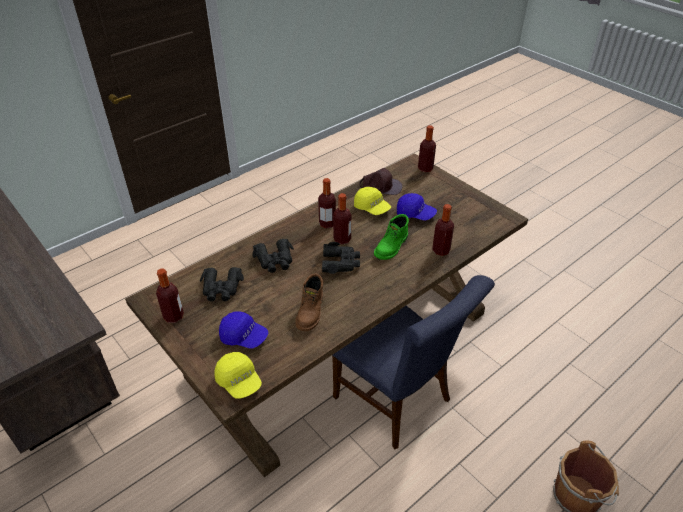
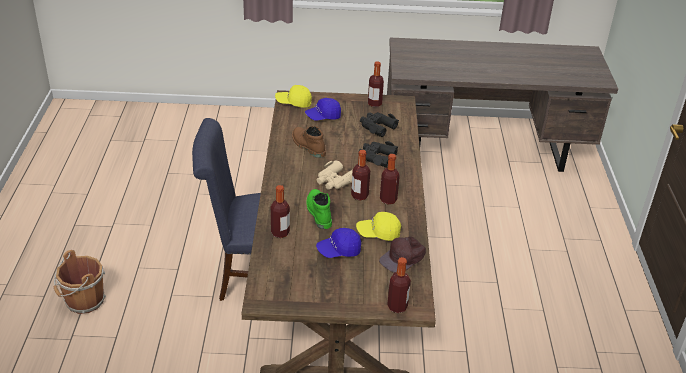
camera: 130 degrees right, 5 degrees down
black binoculars [322,242,360,274] -> beige binoculars [317,160,352,190]

